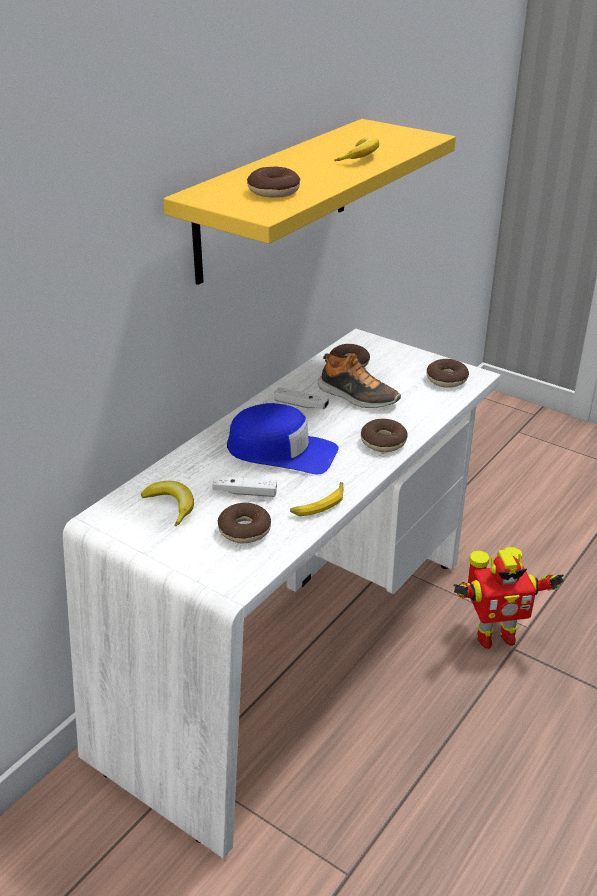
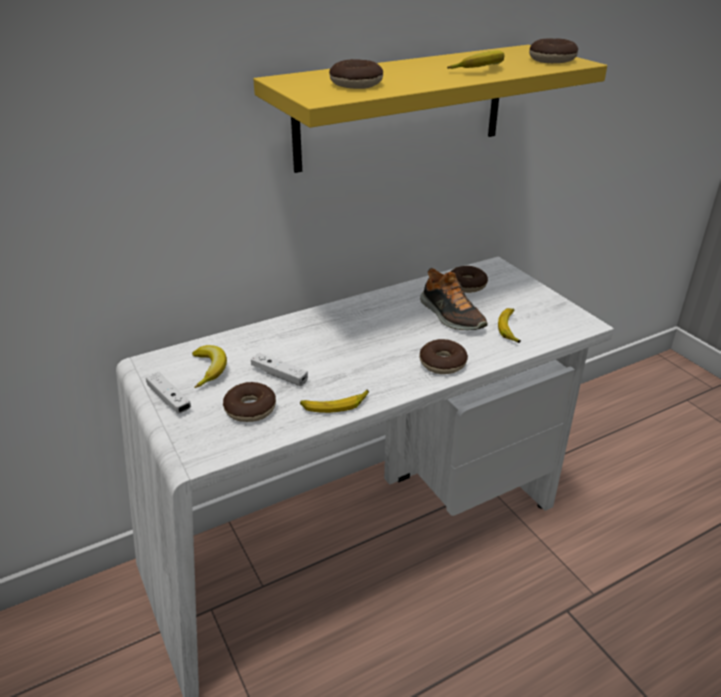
camera: 25 degrees right, 0 degrees up
blue cap [227,403,339,474] -> none
white game controller [274,387,329,410] -> white game controller moved to [146,372,191,413]
donut [426,359,469,387] -> donut moved to [529,39,578,63]
toy robot [454,547,564,649] -> none
none -> banana [498,308,521,343]

